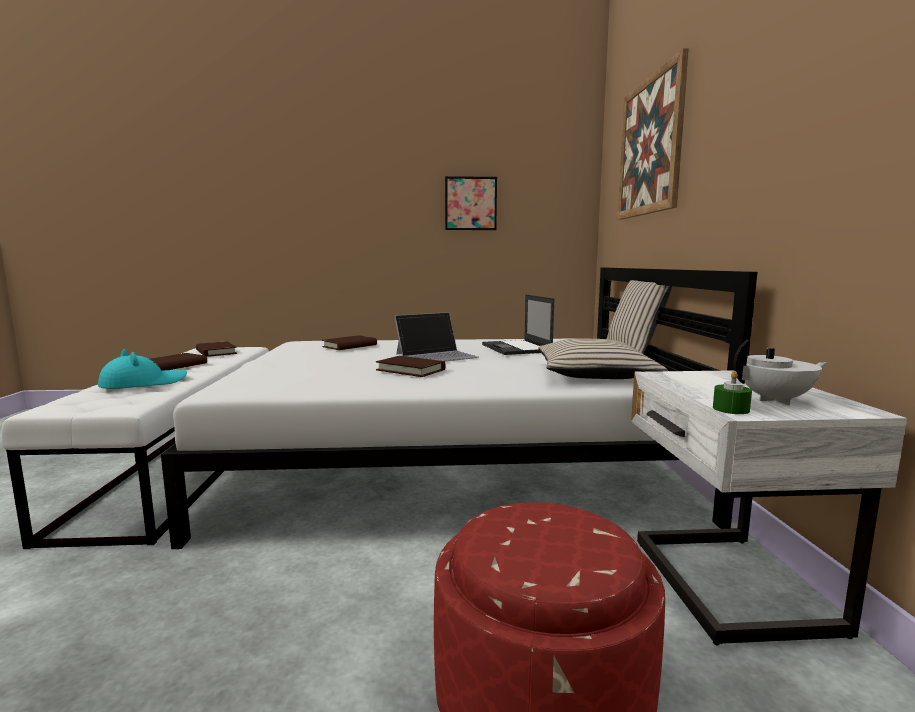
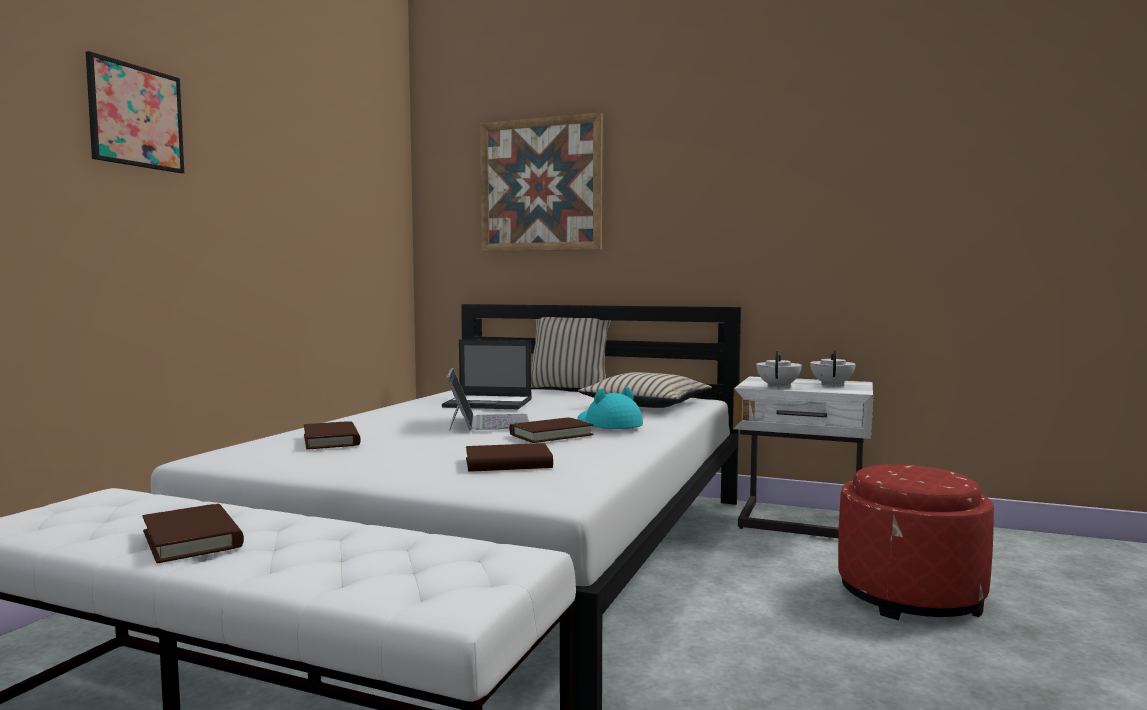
camera: 65 degrees left, 5 degrees down
turquoise hat [98,349,187,389] -> turquoise hat moved to [577,387,643,429]
brown book [196,341,237,357] -> brown book moved to [466,443,553,472]
picture [445,176,497,230] -> picture moved to [86,51,184,173]
green candle [713,371,752,414] -> none
none -> white teapot [756,351,802,389]

